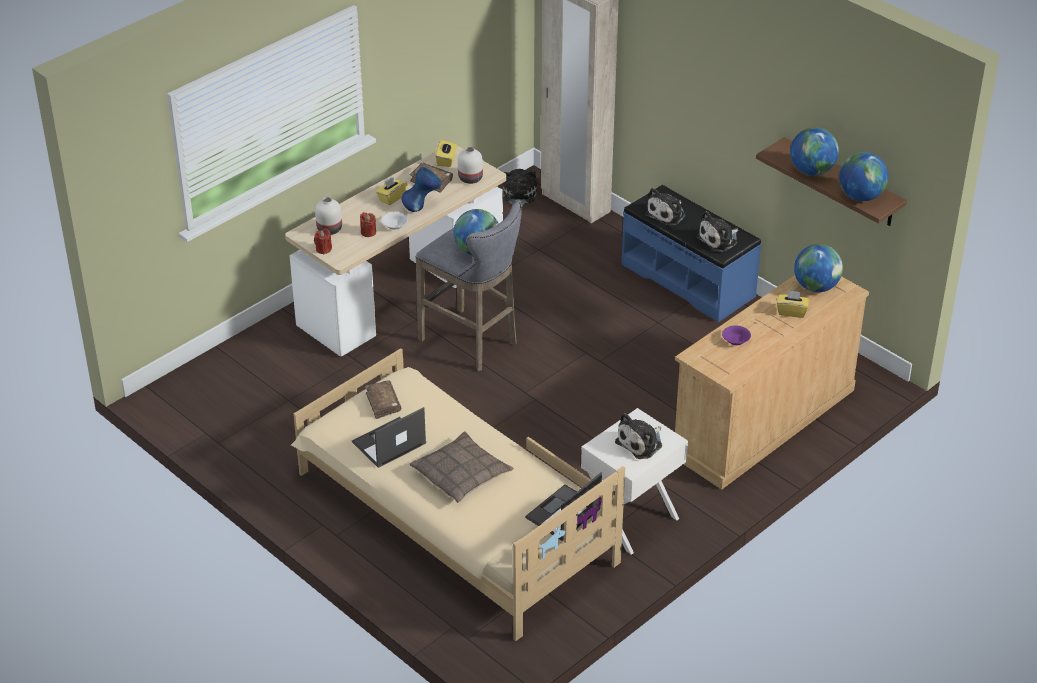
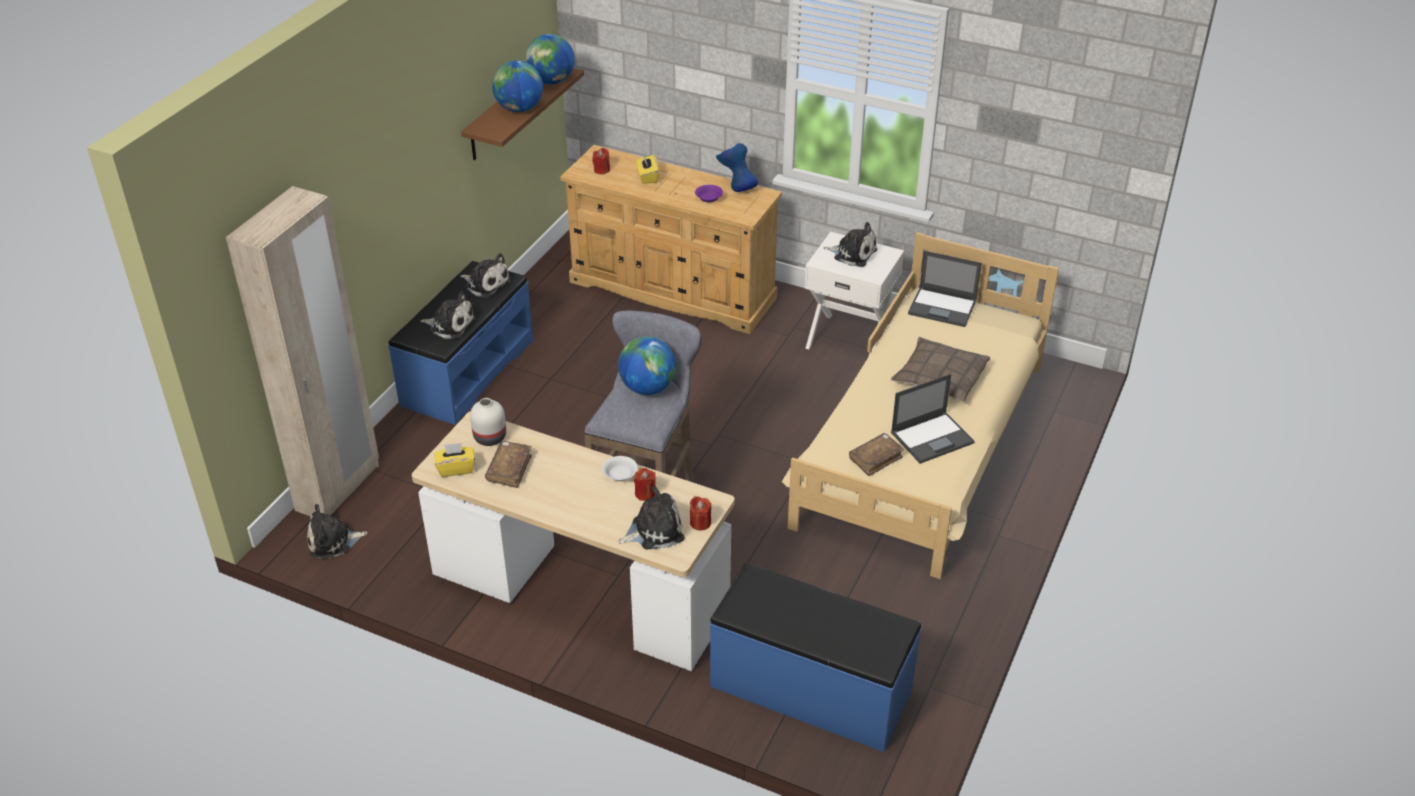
camera: 110 degrees left, 0 degrees up
white vase [315,197,342,235] -> plush toy [618,486,685,549]
laptop [352,407,426,468] -> laptop turned 60 degrees counterclockwise [891,374,975,464]
yellow tissue box [376,176,408,205] -> none
blue vase [401,167,442,212] -> blue vase moved to [716,143,758,192]
globe [794,244,843,292] -> red candle [592,148,610,174]
none -> blue bench [710,563,922,752]

